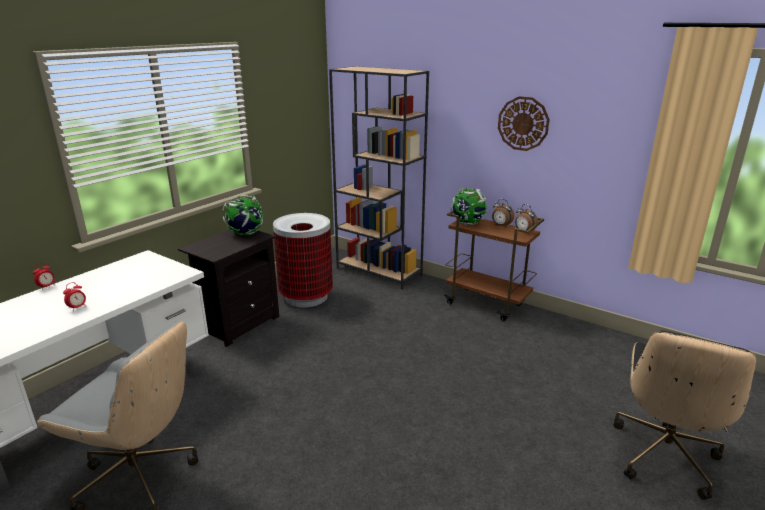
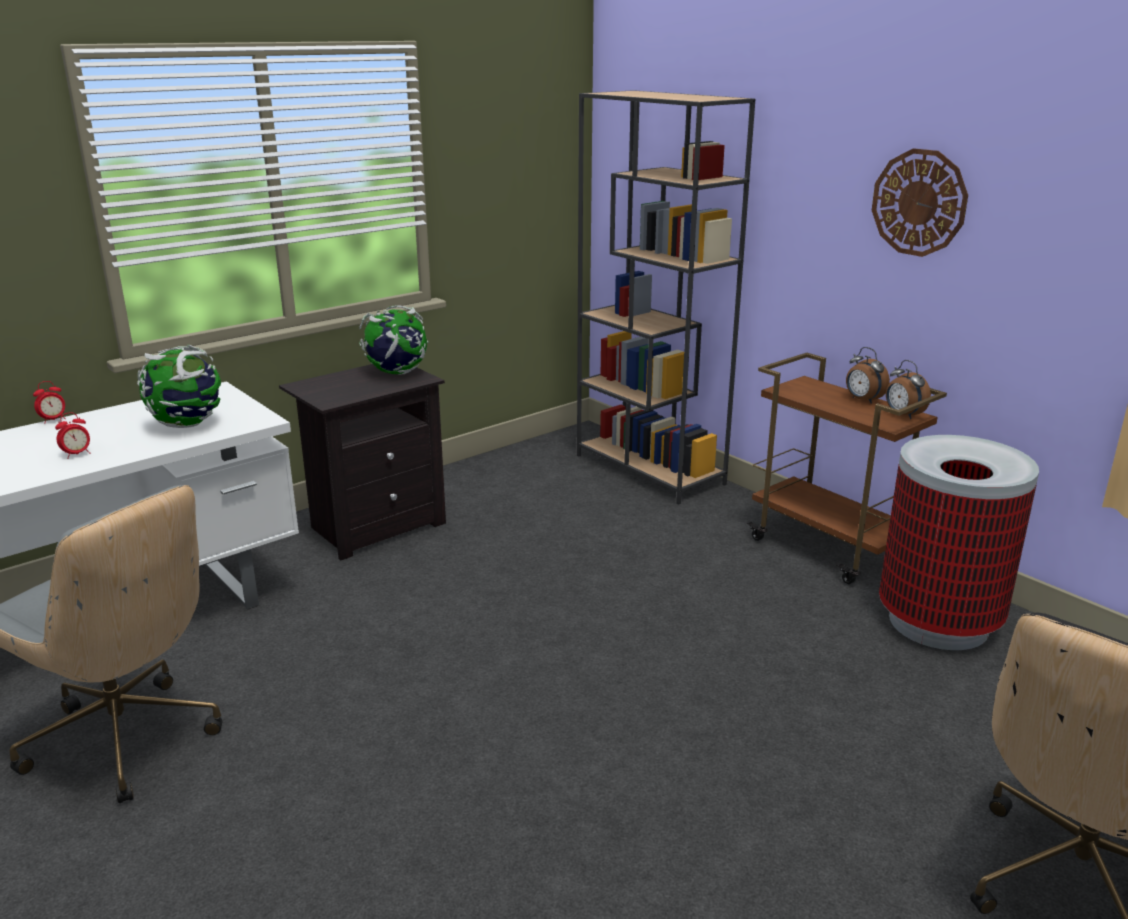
camera: 15 degrees right, 0 degrees up
trash can [273,213,333,308] -> trash can moved to [879,435,1039,650]
globe [451,187,488,225] -> globe moved to [137,345,221,428]

